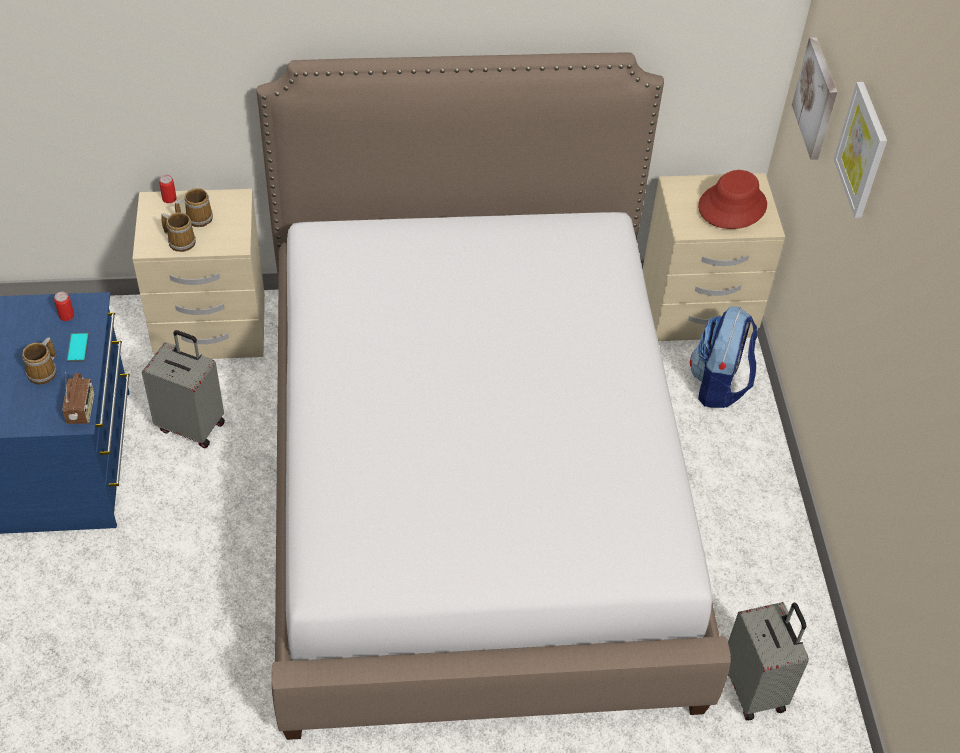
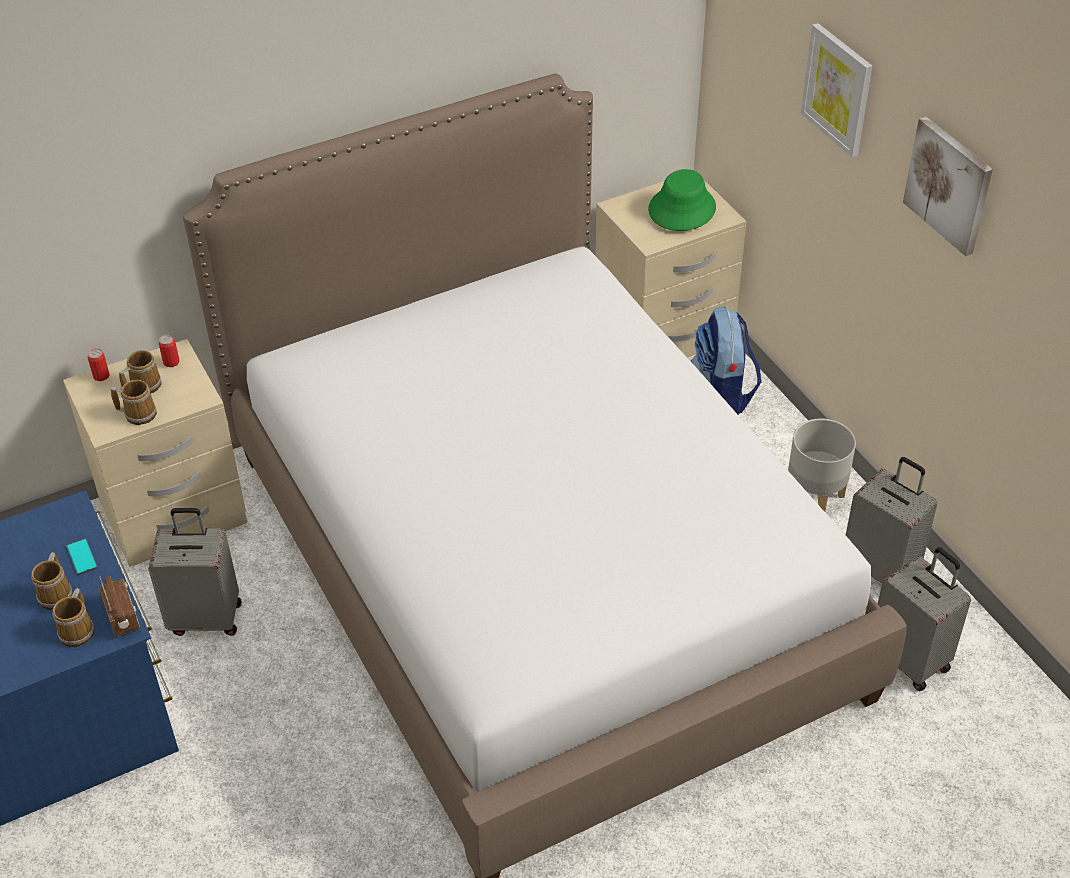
camera: 20 degrees left, 5 degrees down
can [54,292,74,321] -> can moved to [159,335,179,367]
red hat [698,170,767,229] -> green hat [648,169,716,231]
picture [792,37,837,160] -> picture moved to [903,117,993,256]
none -> mug [53,588,94,647]
none -> grey planter [788,418,856,512]
none -> grey suitcase [846,457,938,583]

